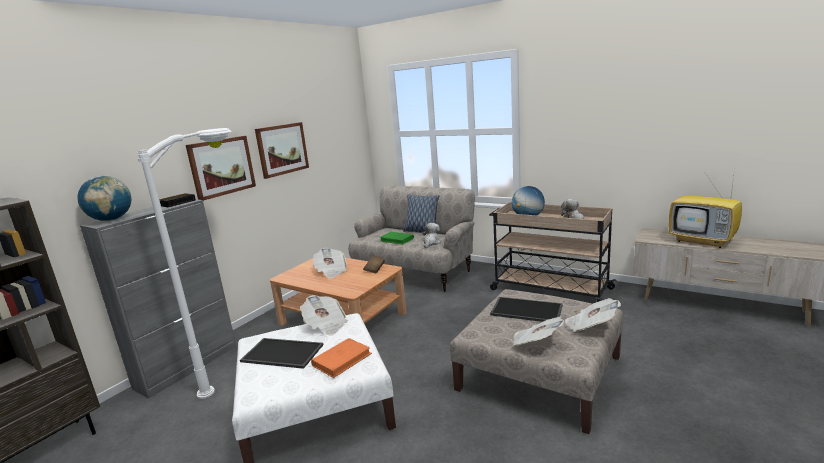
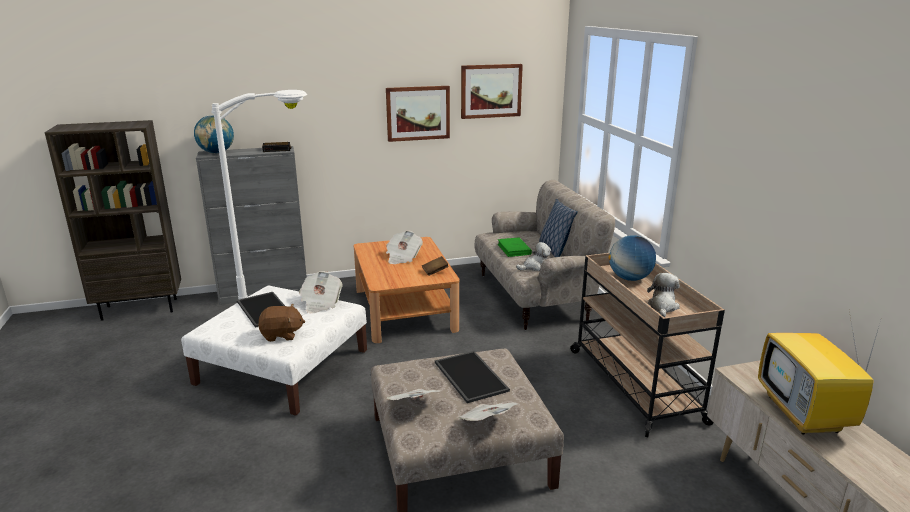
camera: 40 degrees right, 5 degrees up
picture [186,136,256,201] -> picture moved to [461,64,523,119]
orange book [311,338,372,378] -> brown plush toy [258,304,305,342]

